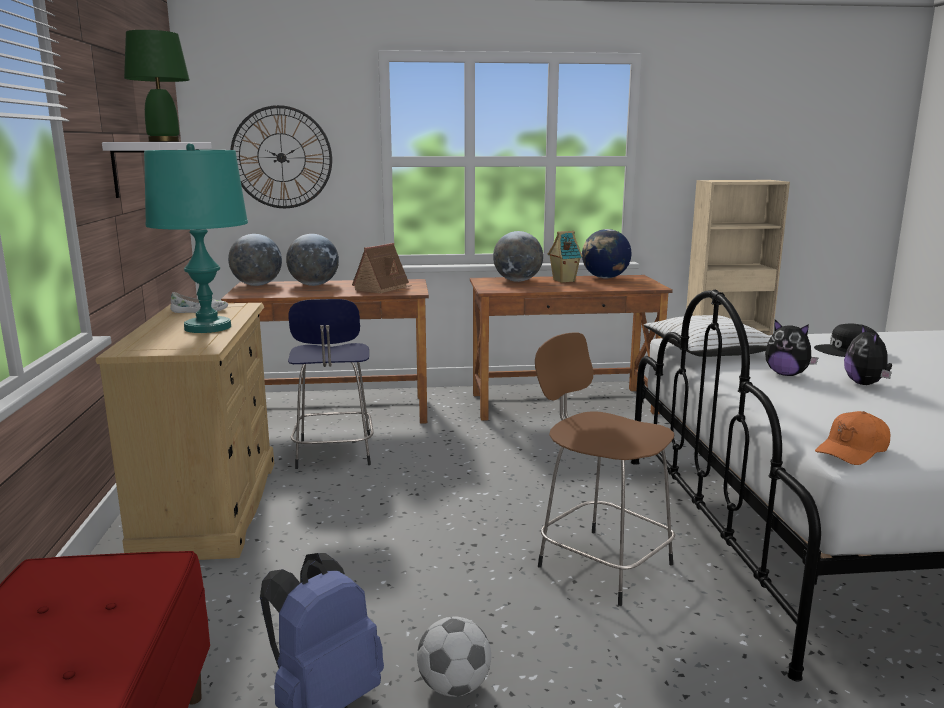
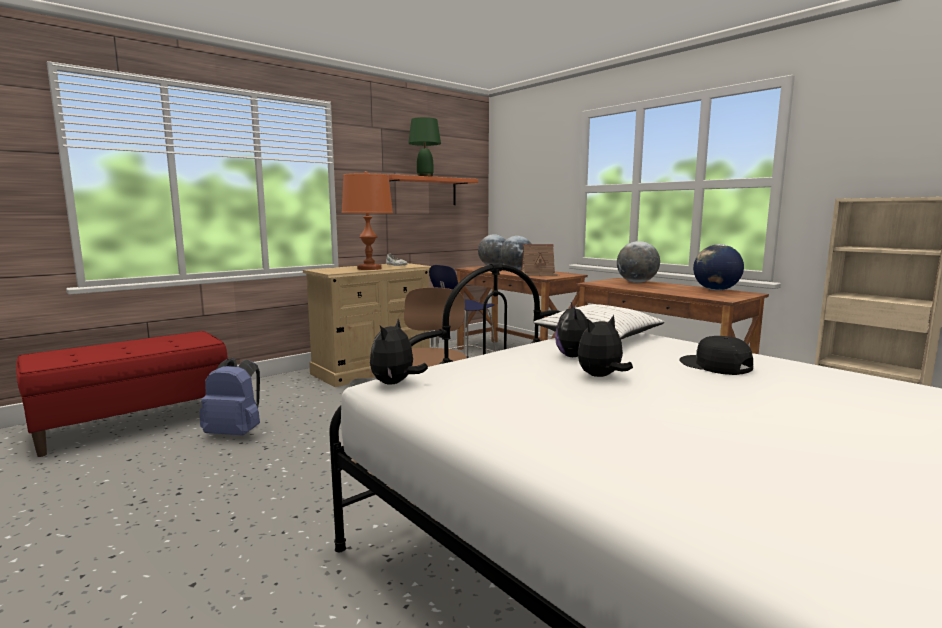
camera: 55 degrees right, 5 degrees down
white shelf [102,142,212,198] -> orange shelf [389,174,478,205]
turquoise table lamp [144,143,248,333] -> orange table lamp [342,171,393,270]
wall clock [231,105,332,208] -> none
football [417,617,491,697] -> none
toy house [548,231,583,283] -> none
orange cap [815,411,890,465] -> plush toy [370,319,428,385]

